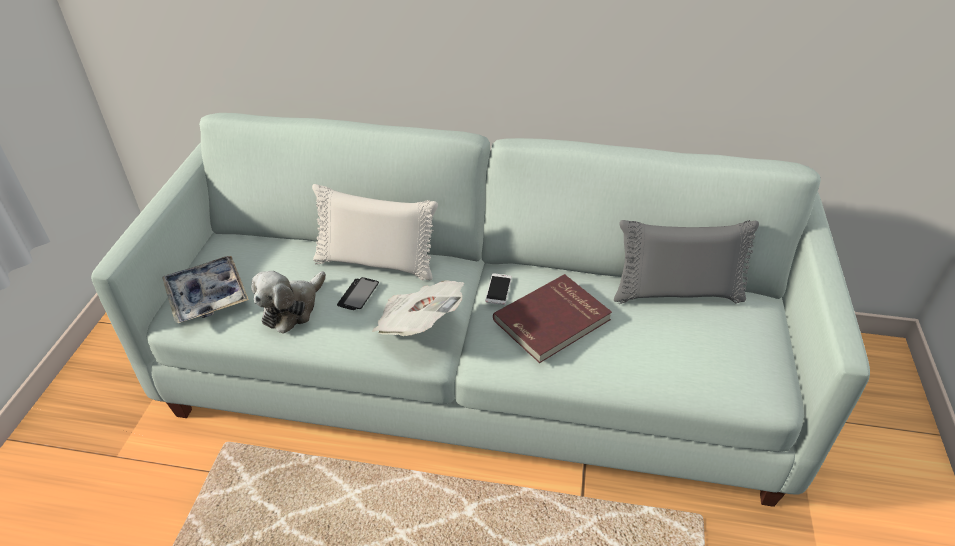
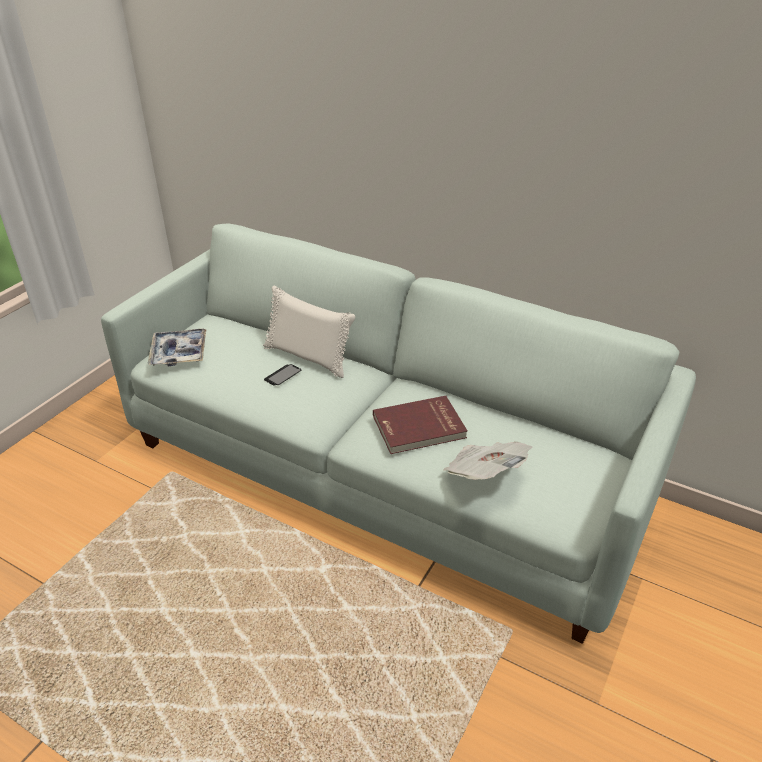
camera: 20 degrees right, 5 degrees down
plush toy [251,271,326,334] -> none
newspaper [372,280,464,336] -> newspaper moved to [443,442,533,480]
phone [485,273,512,305] -> none
grey pillow [614,220,759,304] -> none

